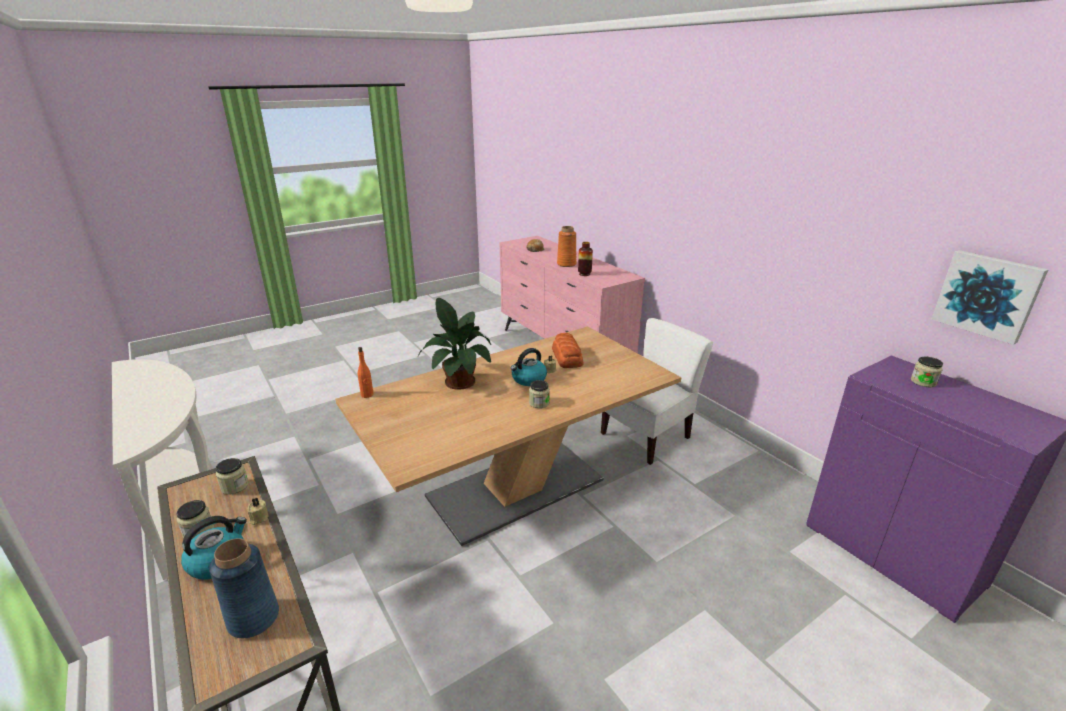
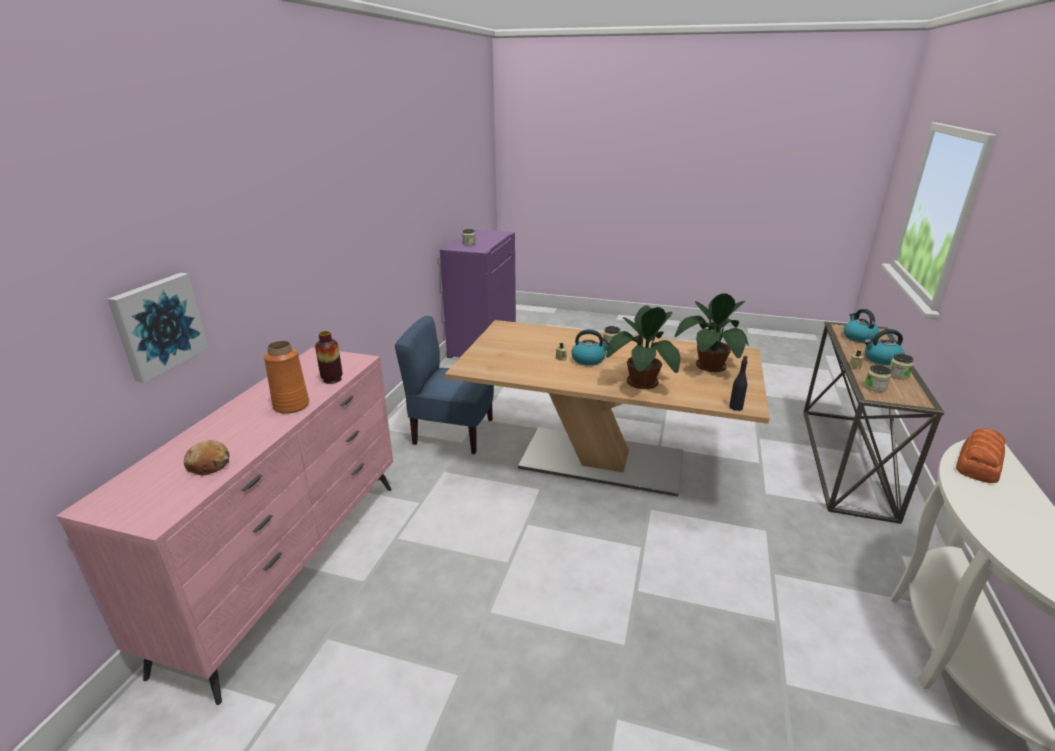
camera: 130 degrees left, 0 degrees up
blue vase [209,538,279,638] -> kettle [844,309,879,343]
orange bottle [358,347,374,398] -> black bottle [729,356,748,411]
bread [552,333,584,368] -> bread moved to [956,428,1005,483]
white chair [601,318,713,465] -> blue chair [395,316,494,454]
picture [931,250,1049,345] -> picture moved to [107,273,209,383]
none -> potted plant [675,293,749,372]

